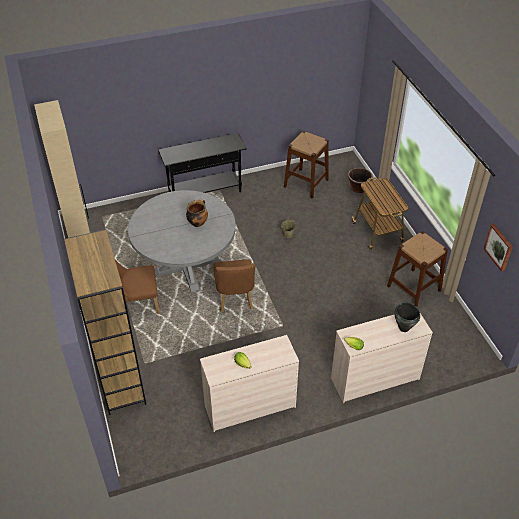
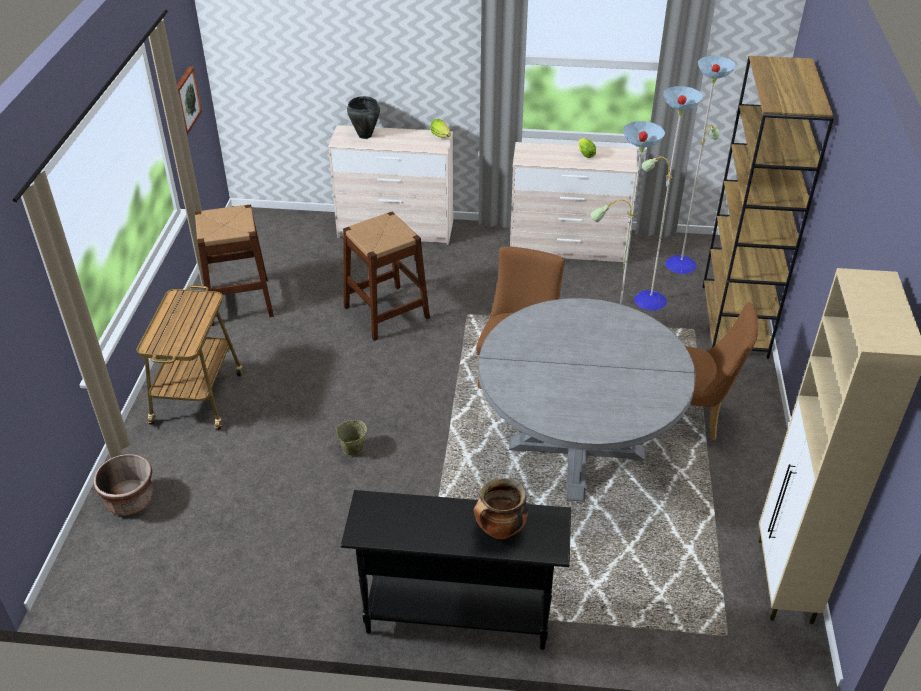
camera: 155 degrees left, 5 degrees down
cooking pot [186,199,208,227] -> cooking pot moved to [473,479,528,539]
brown stool [284,131,329,199] -> brown stool moved to [343,212,430,341]
none -> floor lamp [590,56,736,310]

